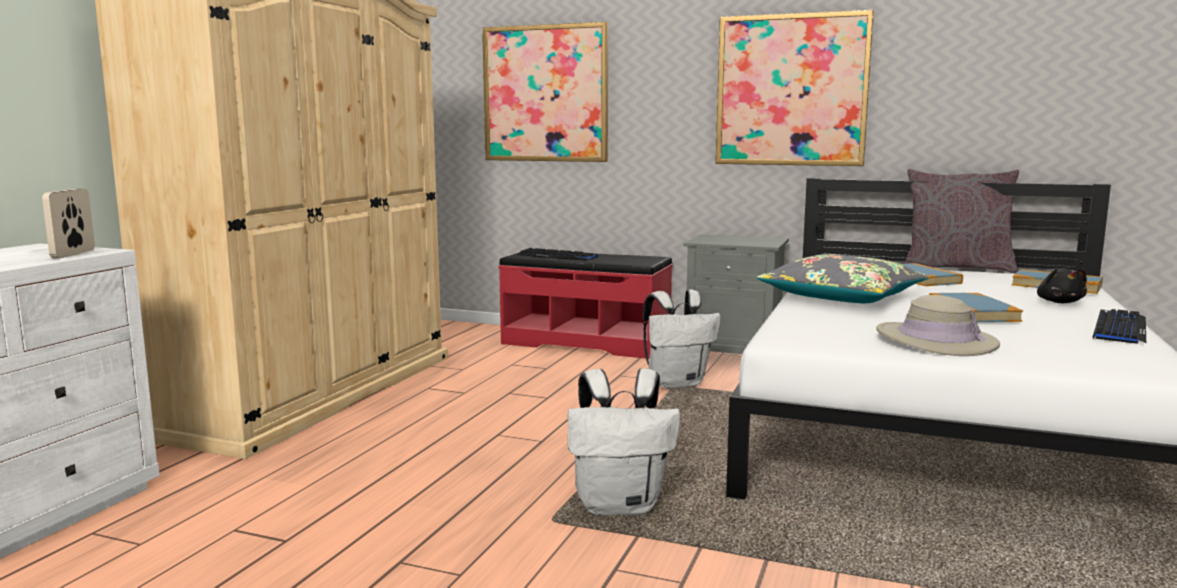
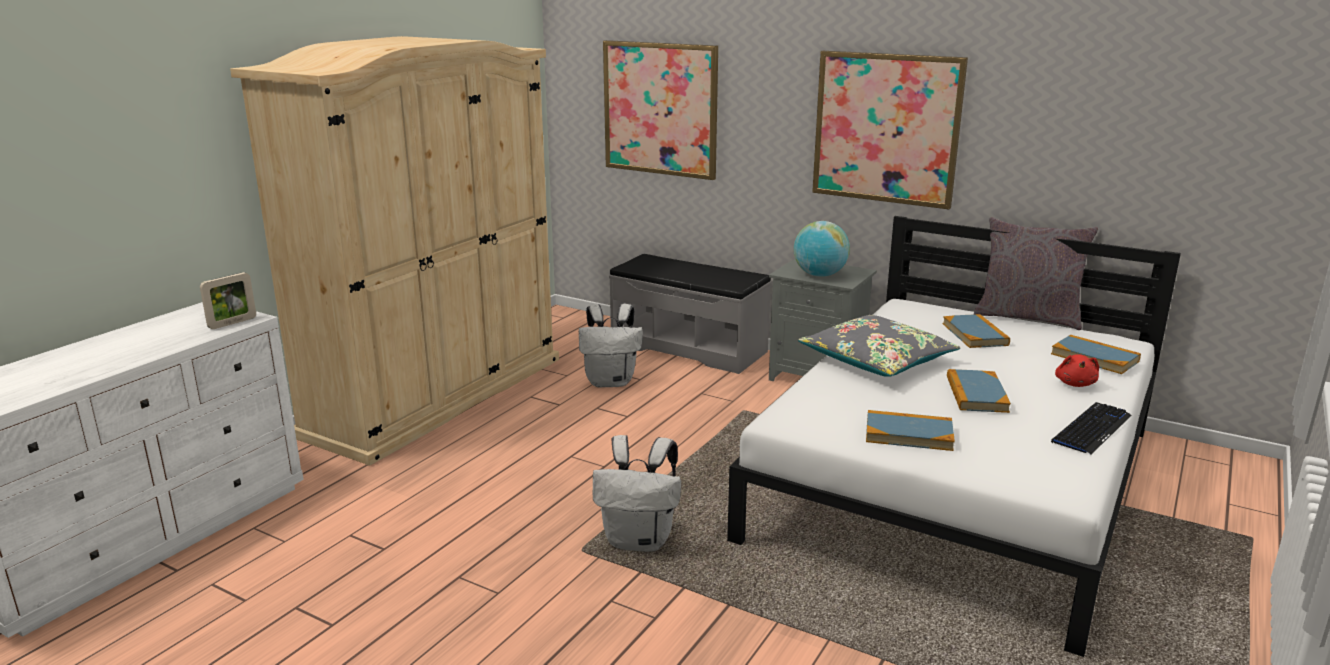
camera: 10 degrees right, 10 degrees up
picture frame [42,189,95,258] -> picture frame turned 150 degrees counterclockwise [200,272,256,329]
red bench [499,253,672,359] -> grey bench [609,254,771,374]
keyboard [517,248,598,261] -> none
white backpack [643,289,720,389] -> white backpack moved to [579,304,643,387]
beige hat [876,295,1000,356] -> book [866,410,955,451]
black plush toy [1037,267,1087,303] -> red plush toy [1055,354,1099,387]
none -> globe [794,221,850,277]

